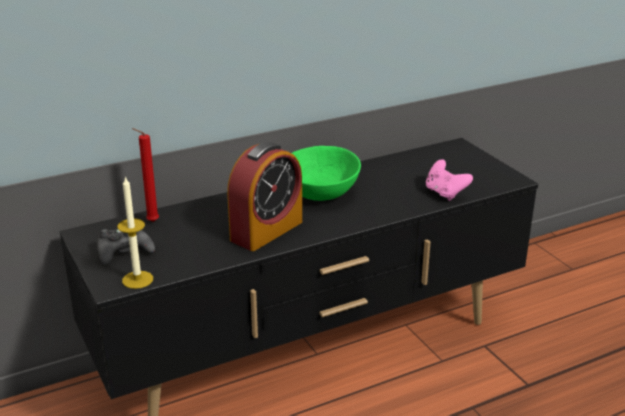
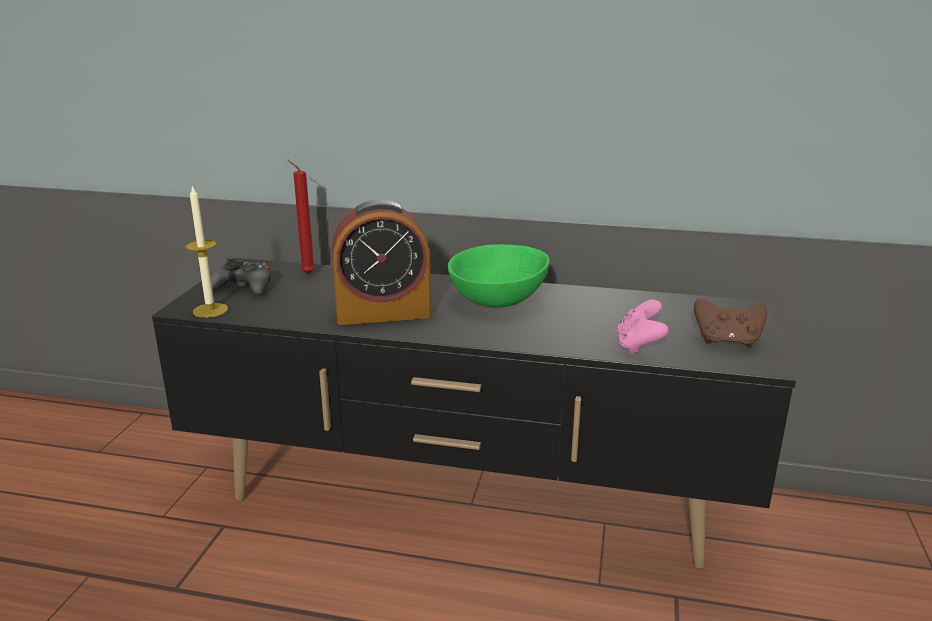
camera: 40 degrees right, 5 degrees down
none -> brown game controller [694,298,767,348]

